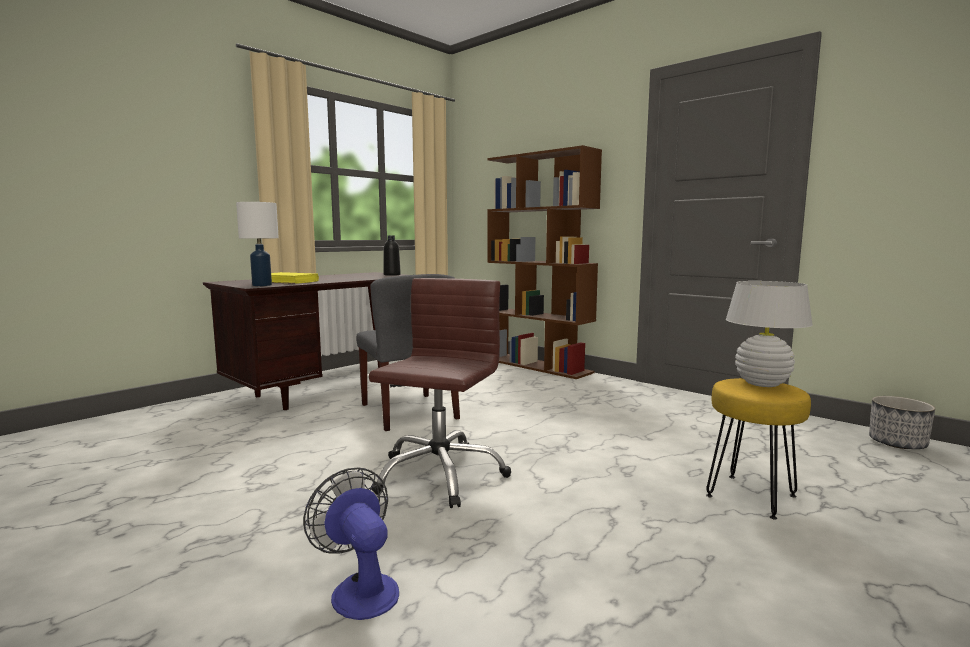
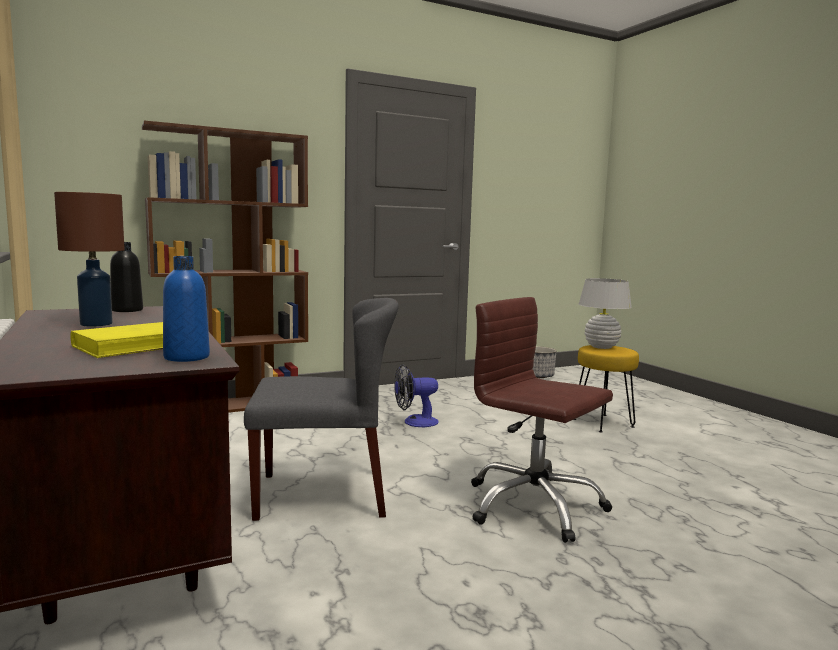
camera: 70 degrees left, 0 degrees up
white table lamp [236,202,279,286] -> blue bottle [163,256,210,362]
fan [303,468,399,620] -> fan moved to [394,364,439,427]
none -> brown table lamp [54,192,125,327]

